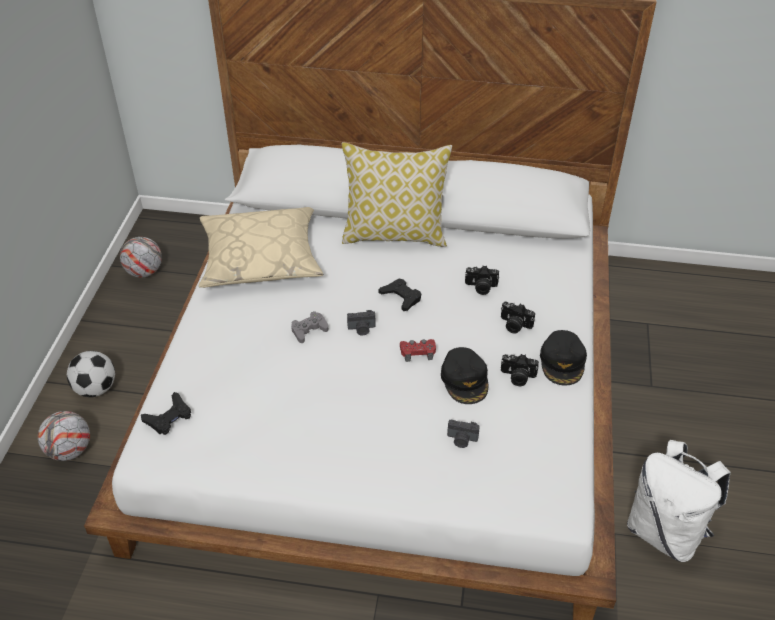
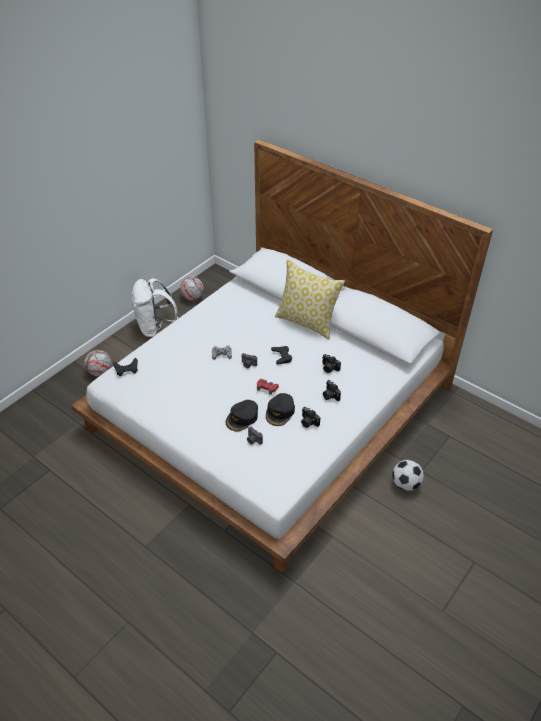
camera: 30 degrees right, 0 degrees up
football [67,351,115,397] -> football moved to [392,460,424,491]
beige pillow [199,207,324,288] -> none
black cap [540,330,587,386] -> black cap moved to [226,400,258,432]
white backpack [627,440,731,562] -> white backpack moved to [132,278,179,338]

